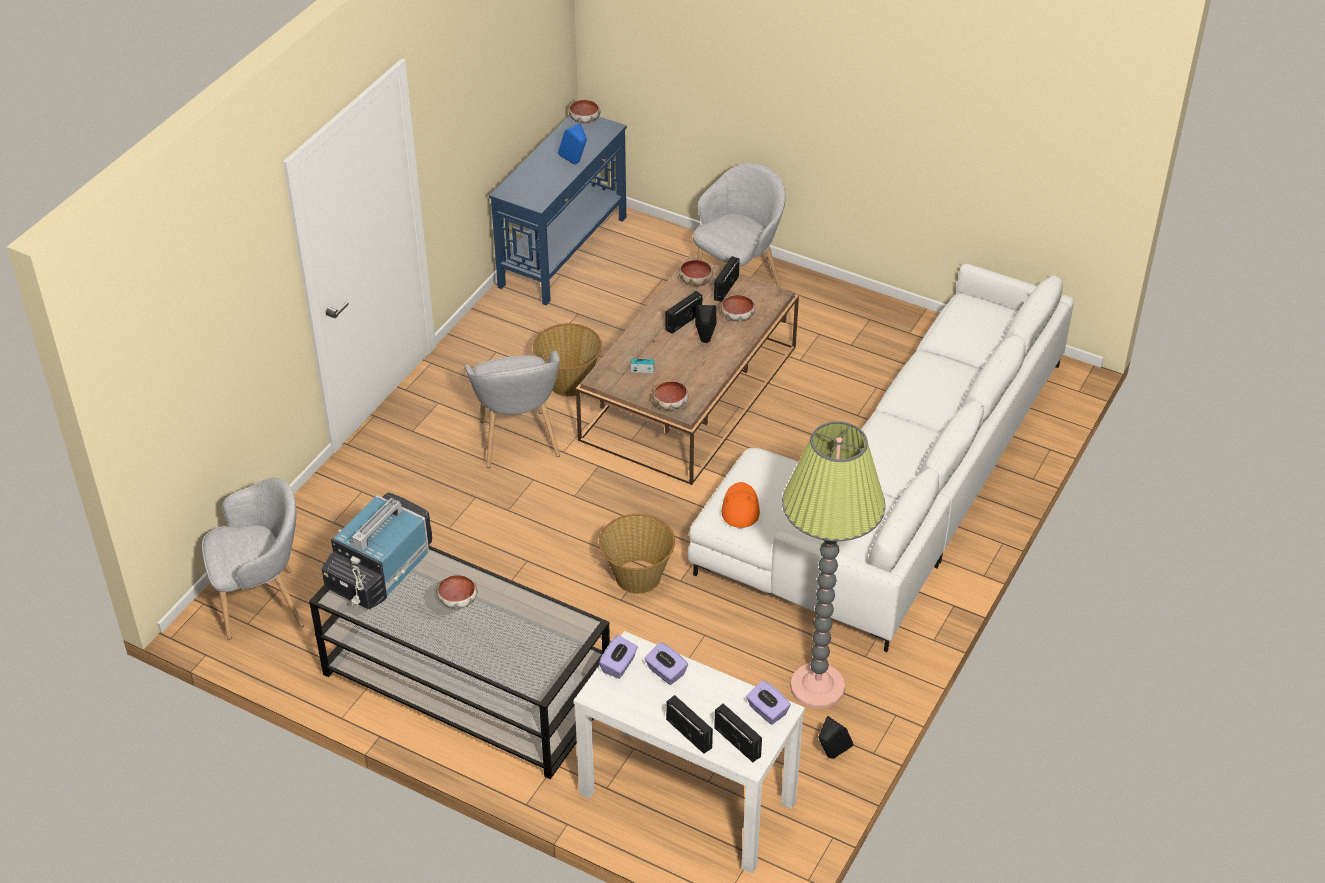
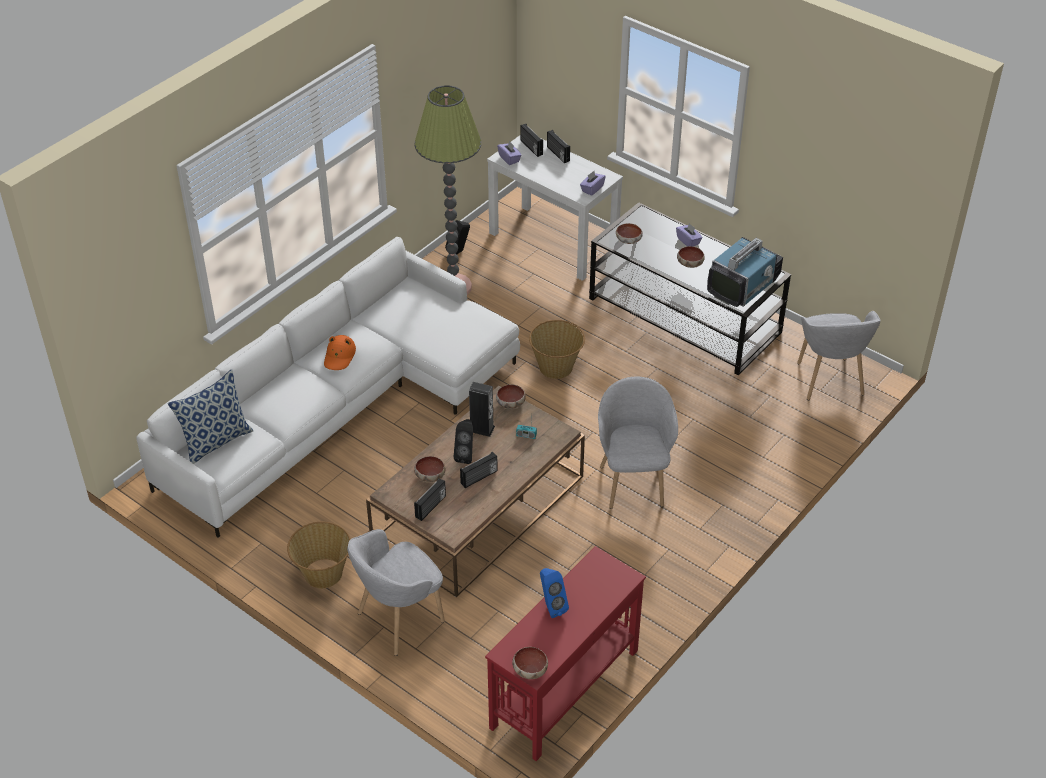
camera: 170 degrees left, 0 degrees up
grey armchair [202,478,304,640] -> grey armchair turned 90 degrees counterclockwise [797,311,881,400]
blue console table [489,115,627,305] -> red console table [485,546,646,761]
basket [533,323,602,396] -> basket moved to [287,522,351,588]
purple tissue box [645,642,688,685] -> purple tissue box moved to [676,223,703,247]
bowl [679,260,713,286] -> bowl moved to [616,223,643,244]
orange hat [721,482,760,528] -> orange hat moved to [324,335,356,370]
none -> pillow [168,369,254,464]
none -> speaker [469,382,495,437]

